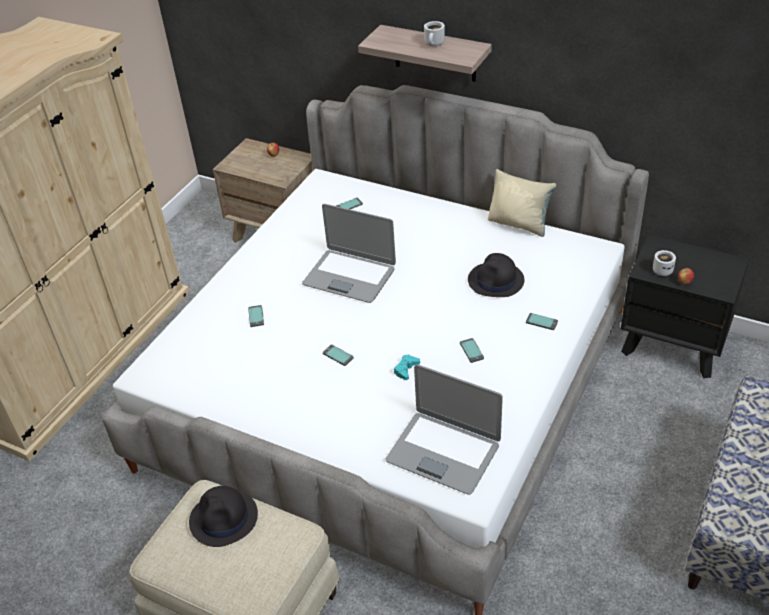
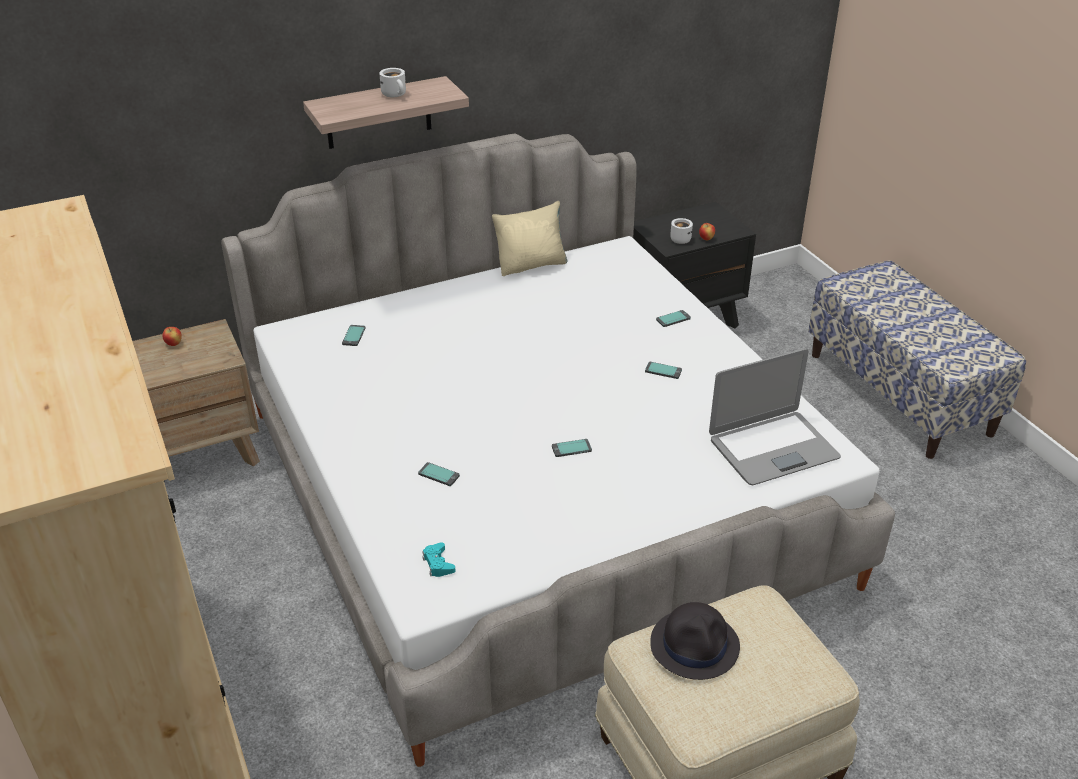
camera: 55 degrees left, 5 degrees down
laptop [302,204,396,303] -> none
turquoise game controller [394,355,420,380] -> turquoise game controller moved to [423,542,455,577]
black hat [468,253,524,297] -> none

